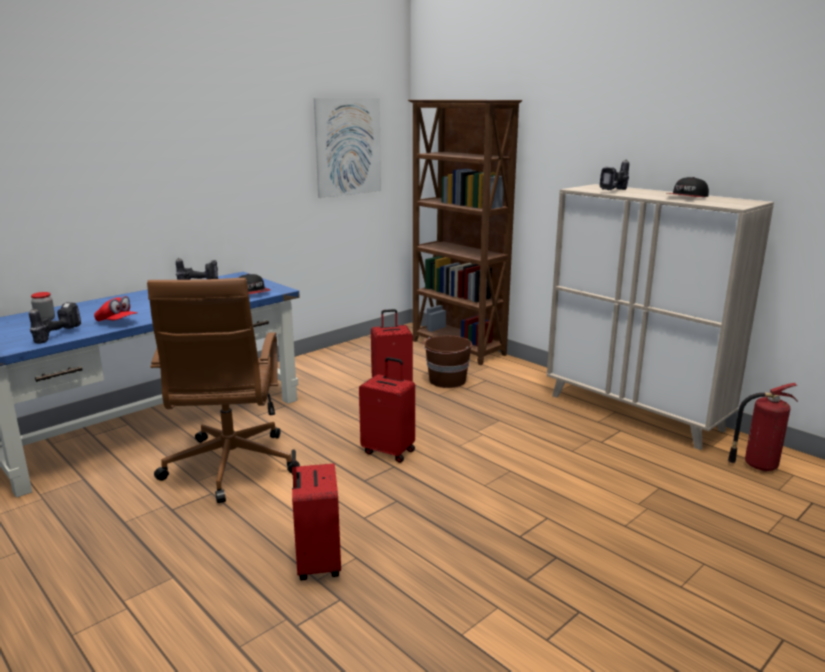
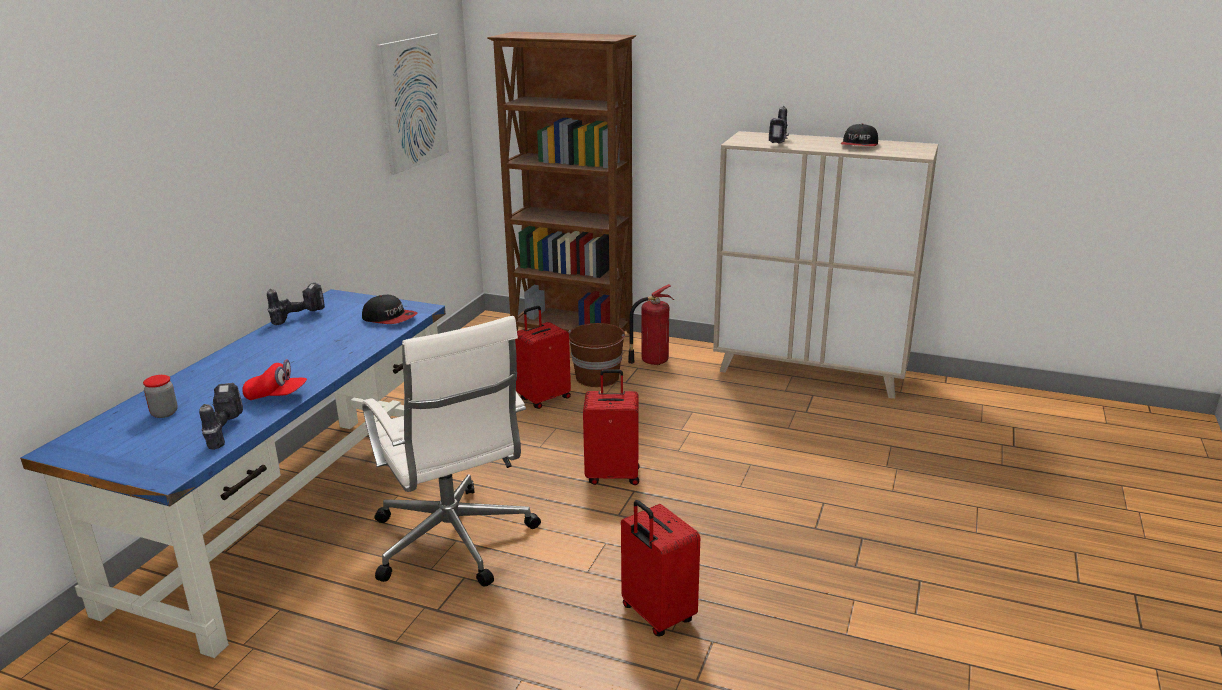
camera: 25 degrees left, 5 degrees up
brown office chair [147,278,300,503] -> white office chair [362,316,541,587]
fire extinguisher [728,383,798,472] -> fire extinguisher moved to [628,284,674,365]

